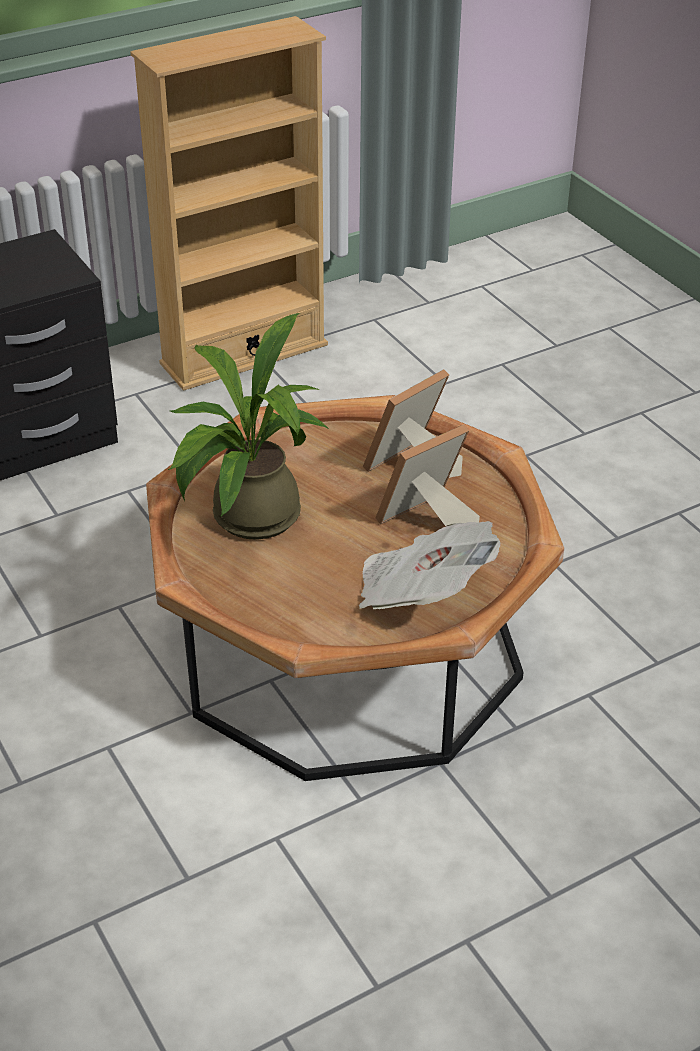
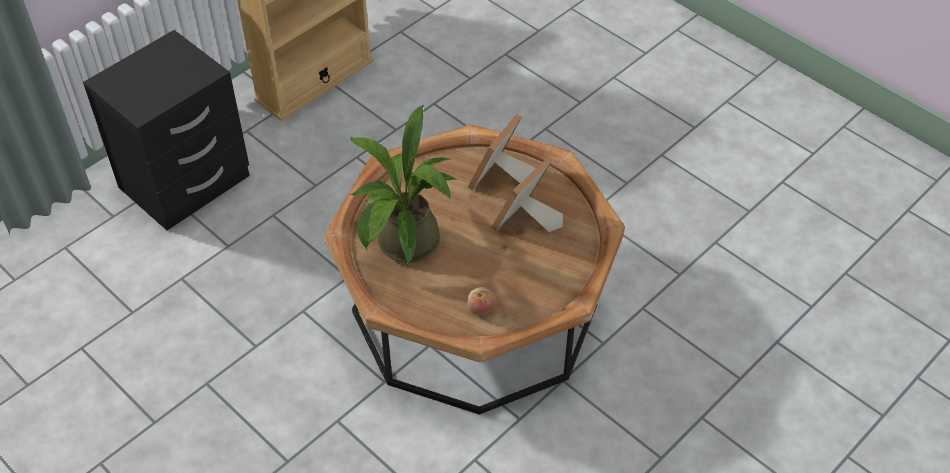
camera: 15 degrees left, 10 degrees up
newspaper [359,521,501,609] -> none
none -> apple [467,287,496,315]

